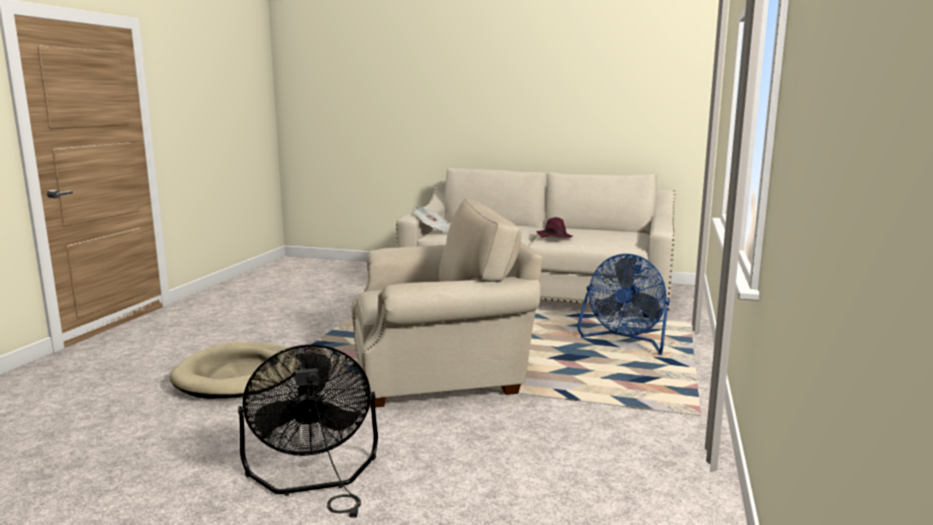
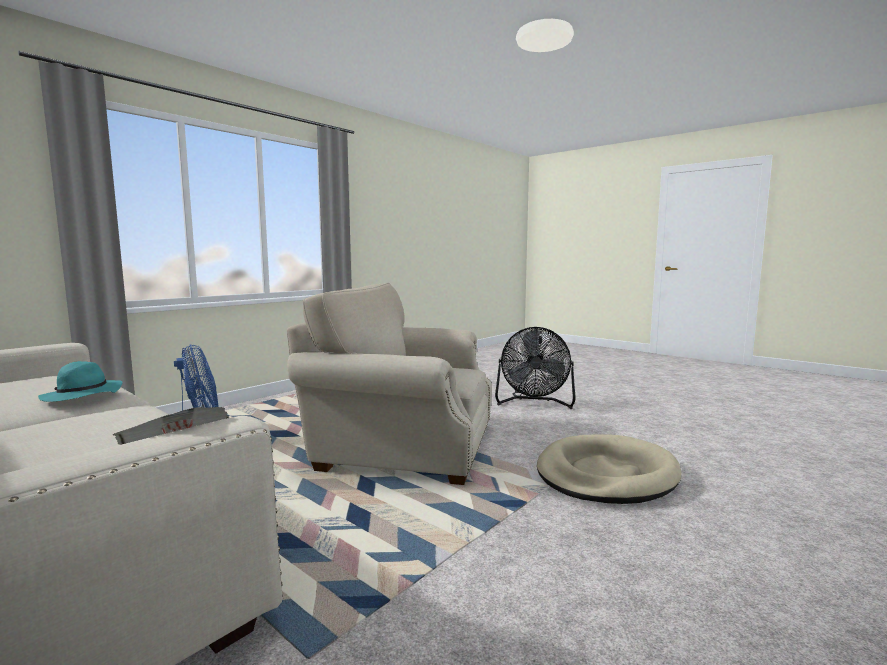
camera: 155 degrees left, 5 degrees down
purple hat [537,217,573,238] -> turquoise hat [38,361,122,402]

